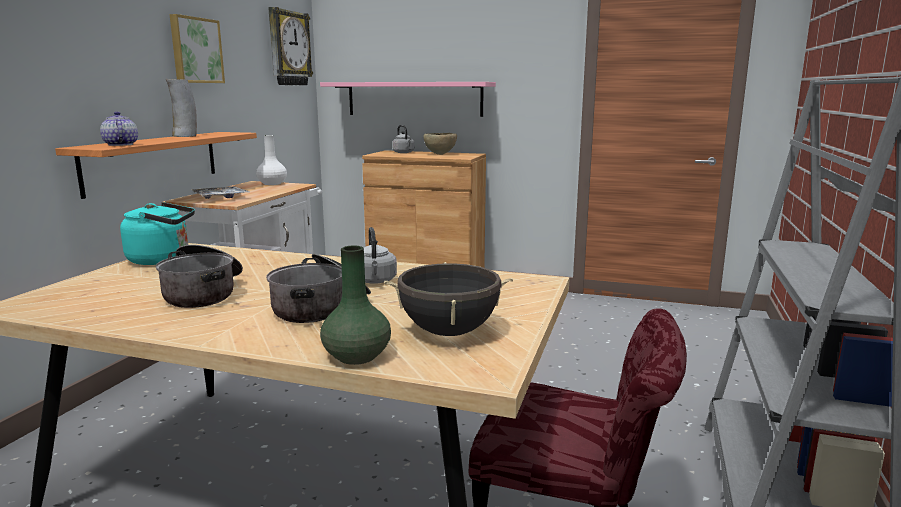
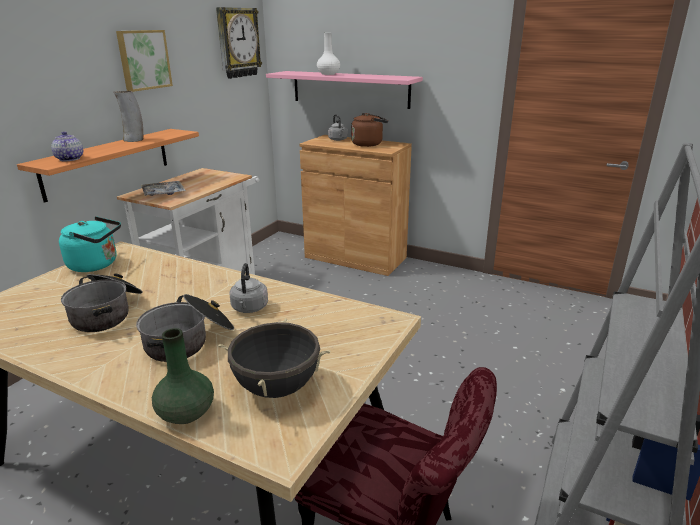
camera: 10 degrees right, 10 degrees up
white vase [256,135,287,185] -> white vase moved to [317,33,340,75]
brown bowl [423,133,457,155] -> brown kettle [351,113,388,147]

